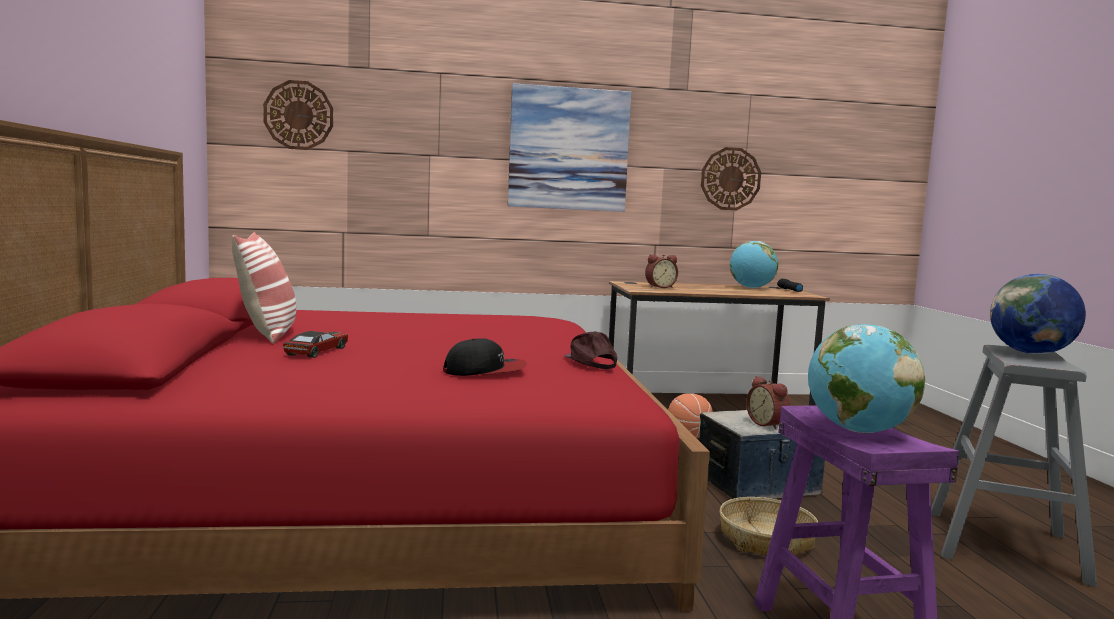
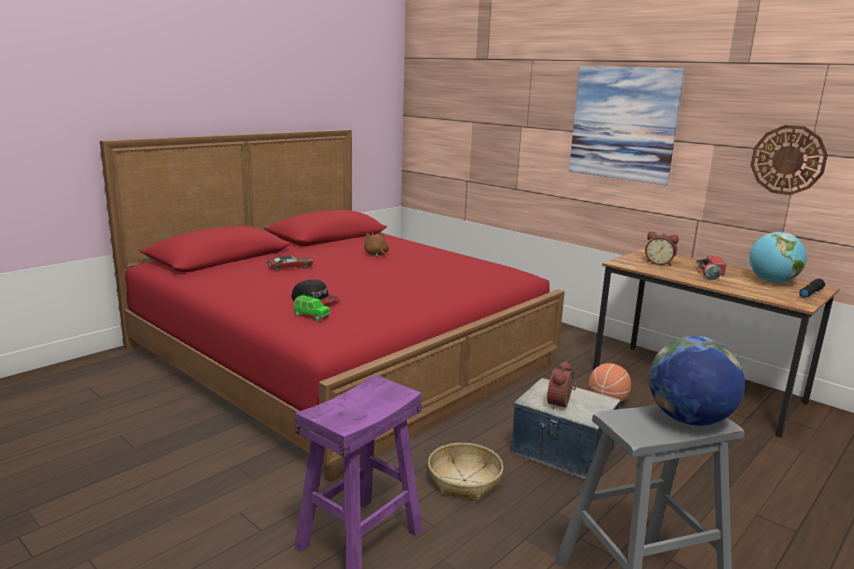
camera: 50 degrees right, 10 degrees up
pillow [232,232,296,344] -> none
wall clock [263,80,333,150] -> none
brown cap [565,331,617,369] -> none
globe [808,324,925,433] -> none
none -> green toy car [293,294,330,321]
none -> brown plush toy [364,232,389,258]
none -> flashlight [696,256,726,280]

